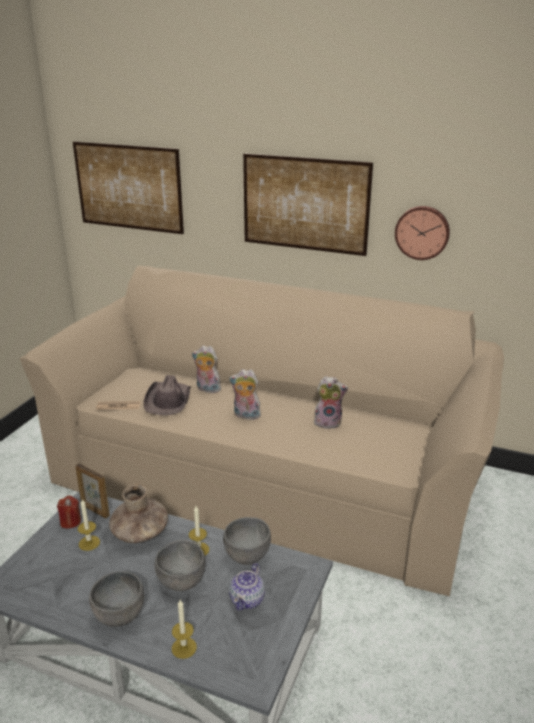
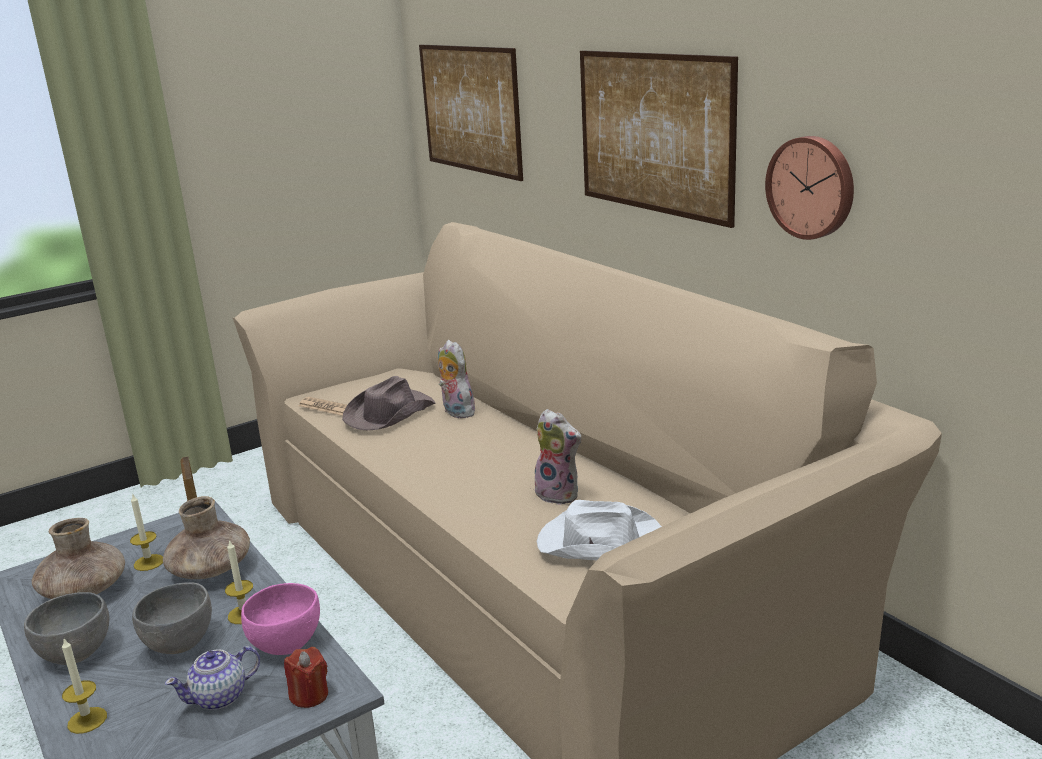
camera: 35 degrees right, 5 degrees down
red candle [57,496,81,529] -> red candle moved to [284,647,328,708]
grey bowl [223,517,271,565] -> pink bowl [241,583,320,655]
plush toy [229,369,261,420] -> none
none -> brown vase [32,518,125,599]
none -> white hat [537,500,662,560]

